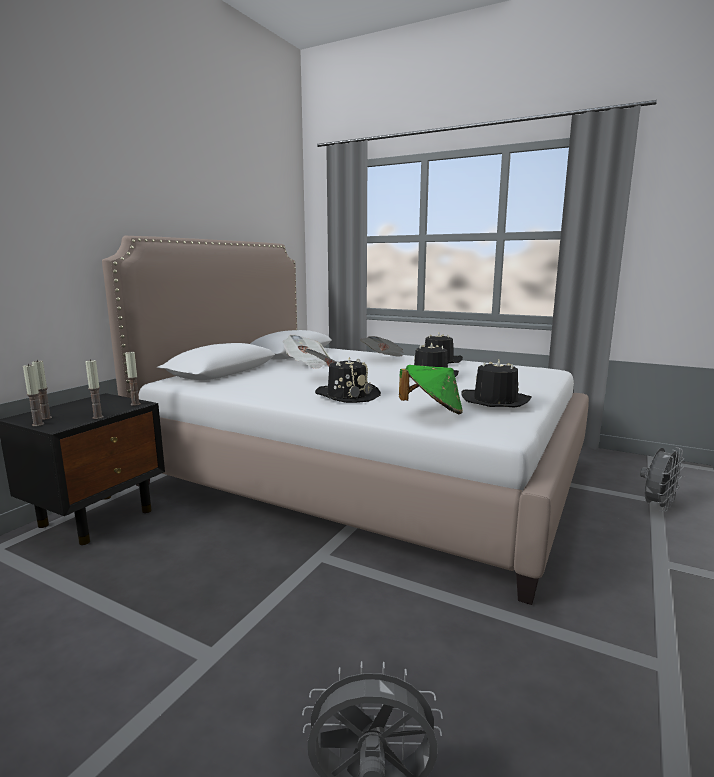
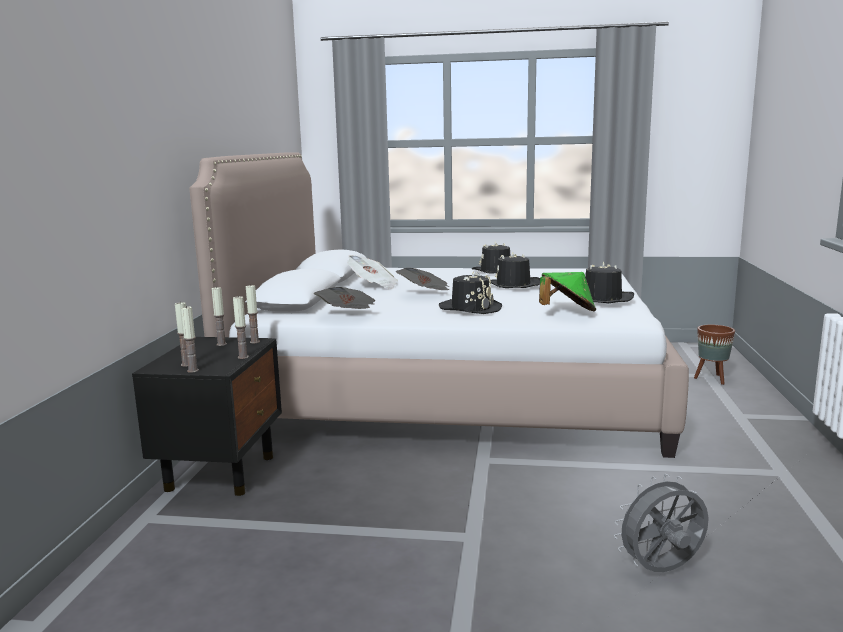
camera: 20 degrees left, 0 degrees up
newspaper [360,336,404,356] -> newspaper moved to [314,287,375,309]
grey fan [640,447,684,512] -> brown planter [694,325,735,385]
none -> candle [212,287,227,346]

